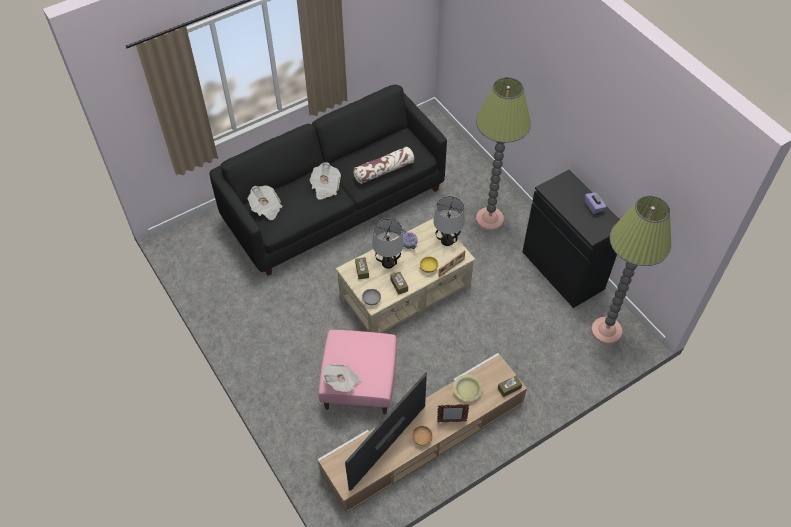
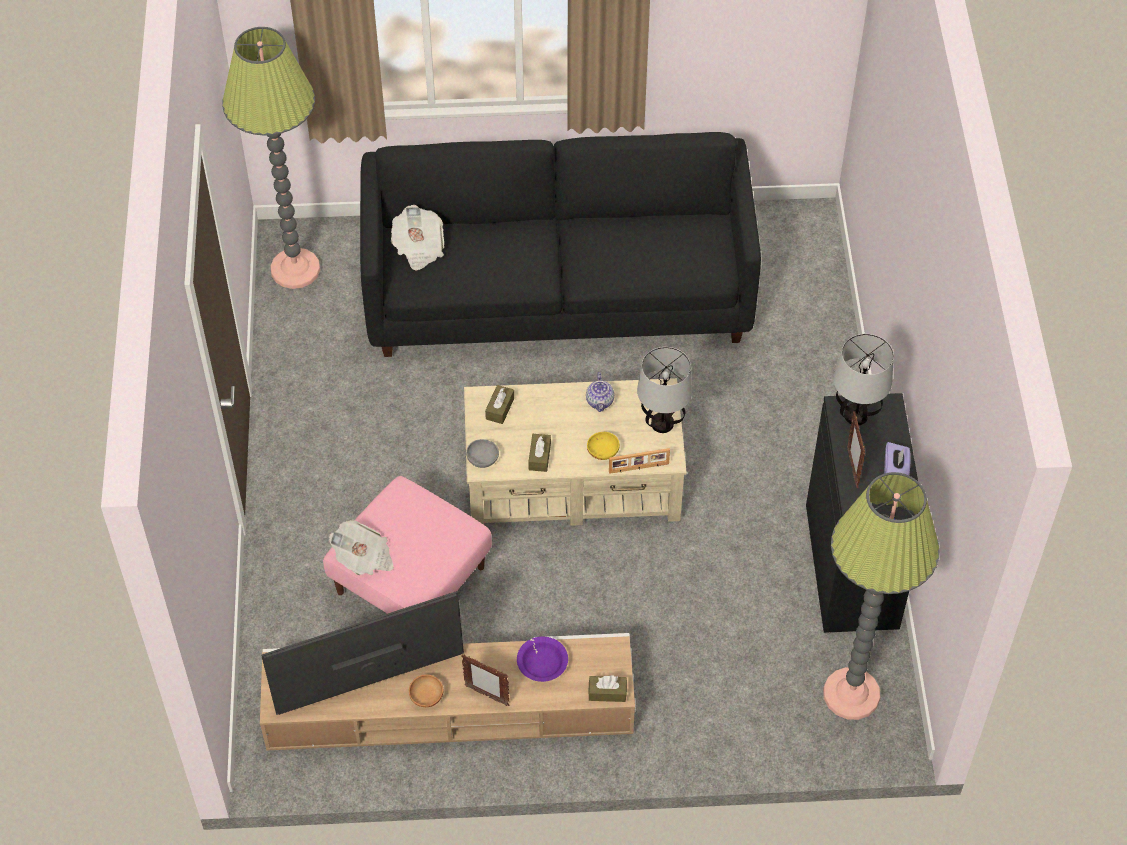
camera: 30 degrees right, 0 degrees up
newspaper [310,162,341,200] -> none
pillow [353,146,414,184] -> none
table lamp [372,219,404,269] -> table lamp moved to [834,334,894,425]
yellow bowl [453,374,483,401] -> purple bowl [517,637,568,682]
floor lamp [476,77,531,231] -> floor lamp moved to [222,27,320,289]
none -> picture frame [847,411,865,488]

